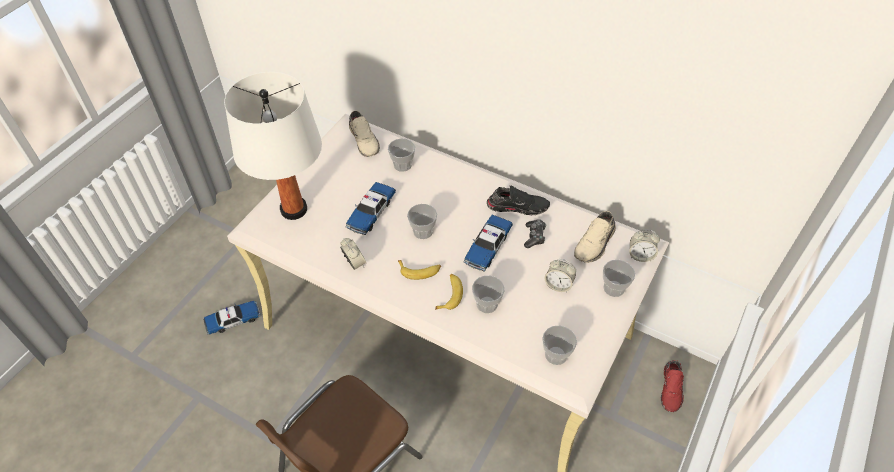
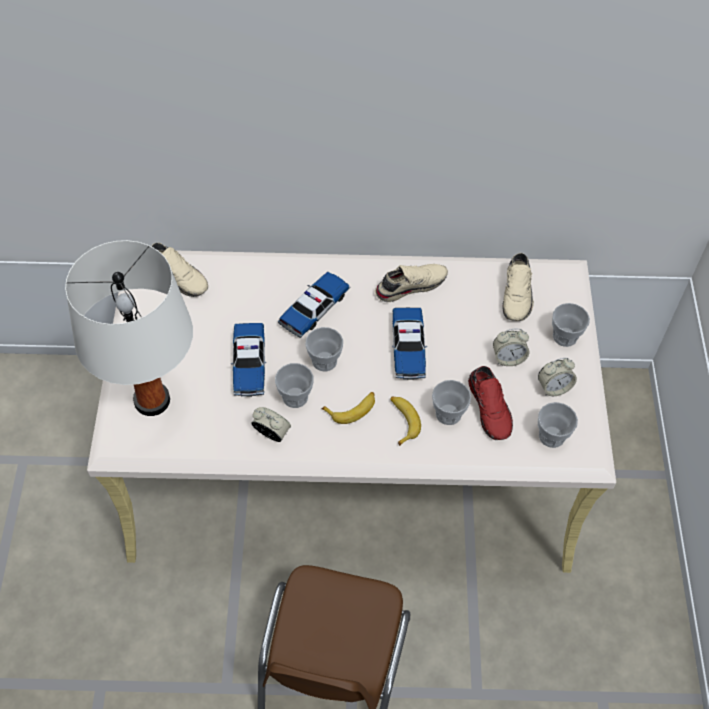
camera: 30 degrees left, 5 degrees up
toy car [203,301,261,335] -> toy car moved to [278,272,350,338]
cup [388,138,415,172] -> cup moved to [275,363,314,408]
black shoe [487,186,550,215] -> beige shoe [374,264,448,302]
game controller [524,219,546,248] -> none
alarm clock [629,230,660,262] -> alarm clock moved to [538,358,577,396]
red shoe [661,360,684,412] -> red shoe moved to [468,366,513,440]

